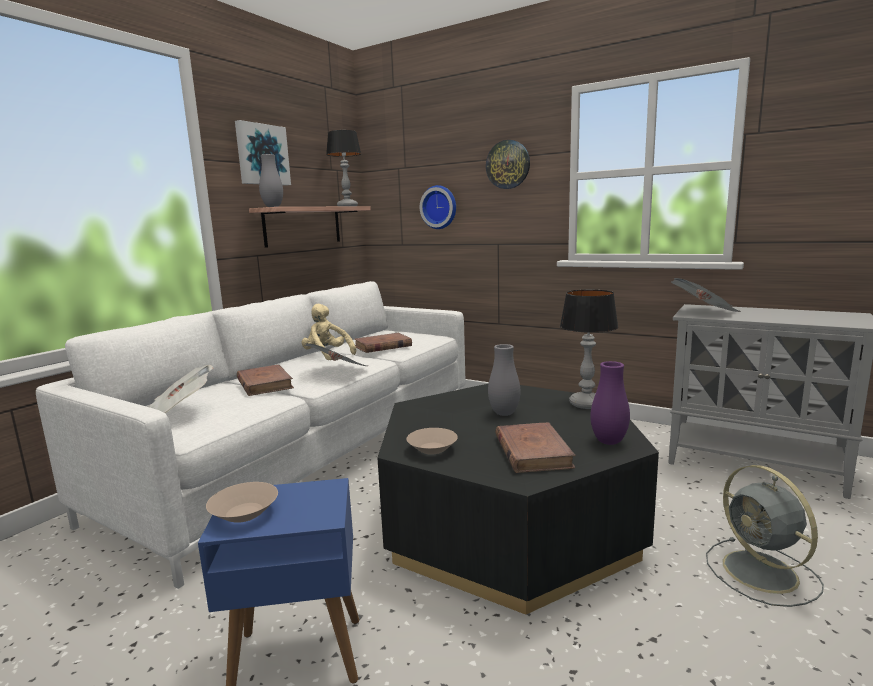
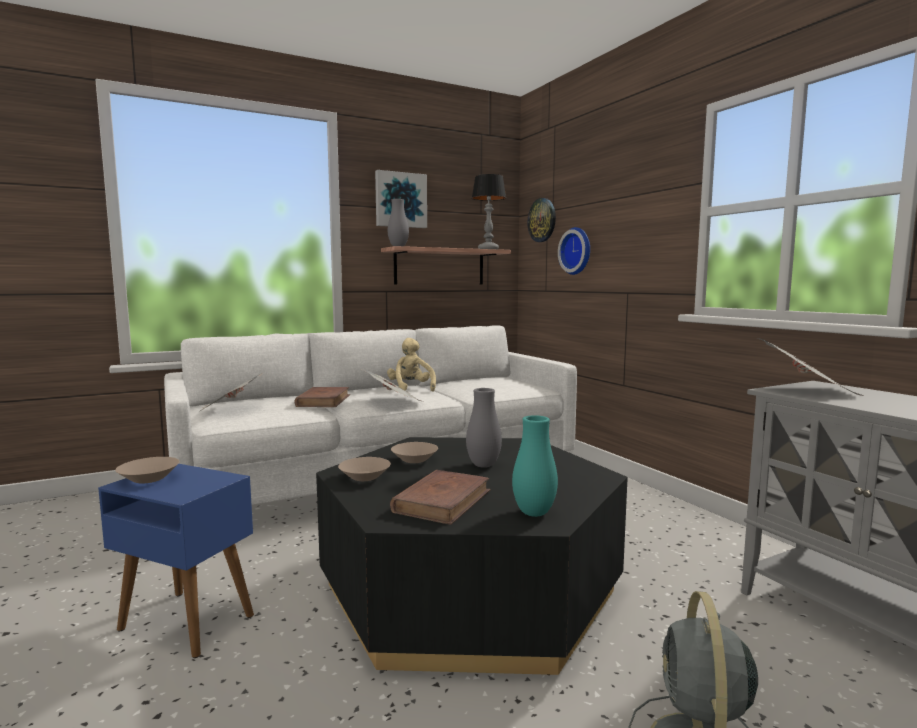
camera: 30 degrees right, 5 degrees down
brown book [355,333,412,353] -> none
wall clock [486,140,530,189] -> wall clock moved to [527,198,556,242]
table lamp [560,290,618,409] -> none
purple vase [590,361,630,445] -> turquoise vase [512,415,558,517]
none -> beige bowl [391,442,438,463]

